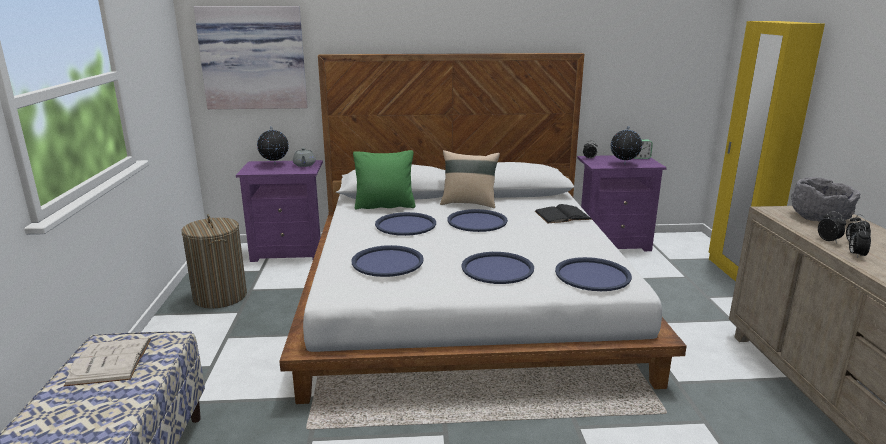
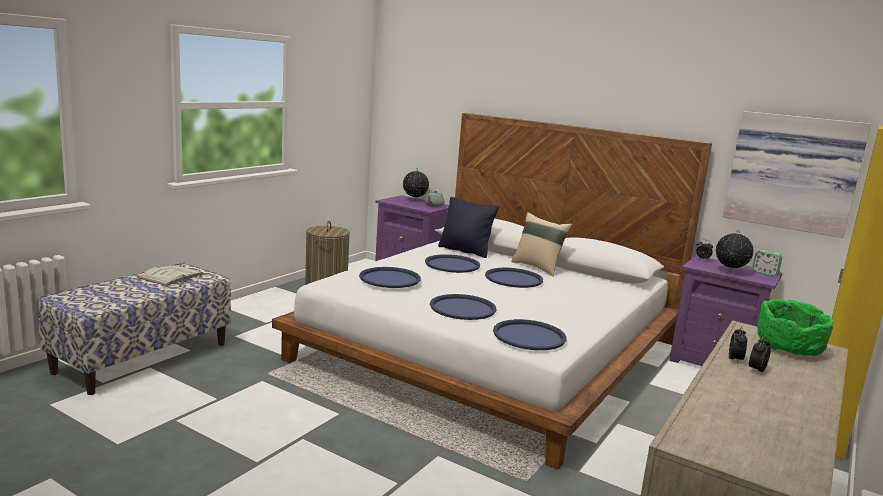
camera: 35 degrees right, 5 degrees down
picture [194,6,308,109] -> picture moved to [723,111,871,238]
green pillow [353,150,415,210] -> black pillow [438,197,499,258]
black book [535,204,593,224] -> none
grey bowl [791,177,860,222] -> green bowl [757,299,834,356]
alarm clock [849,224,871,258] -> none

